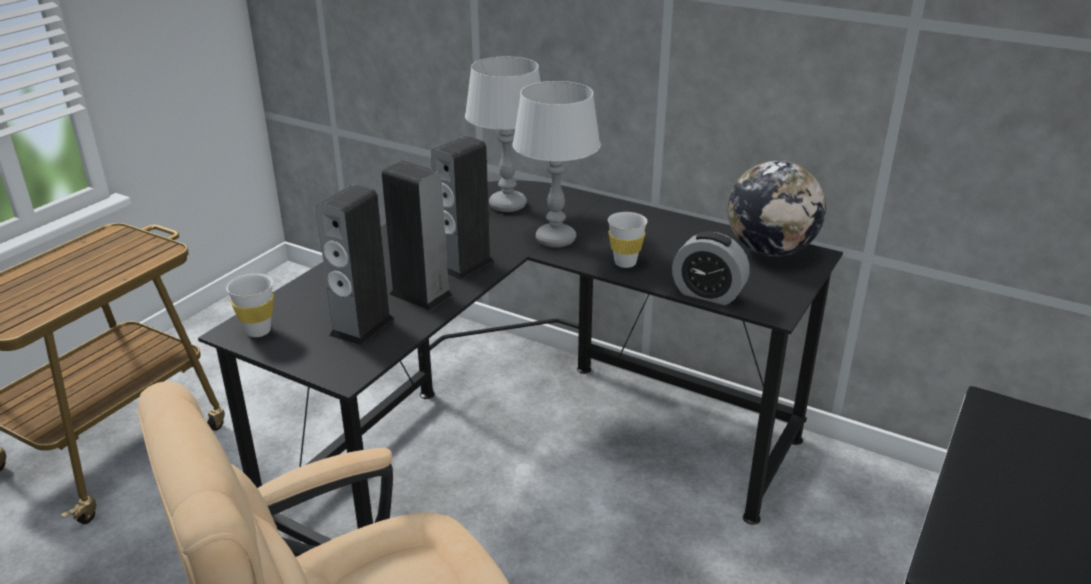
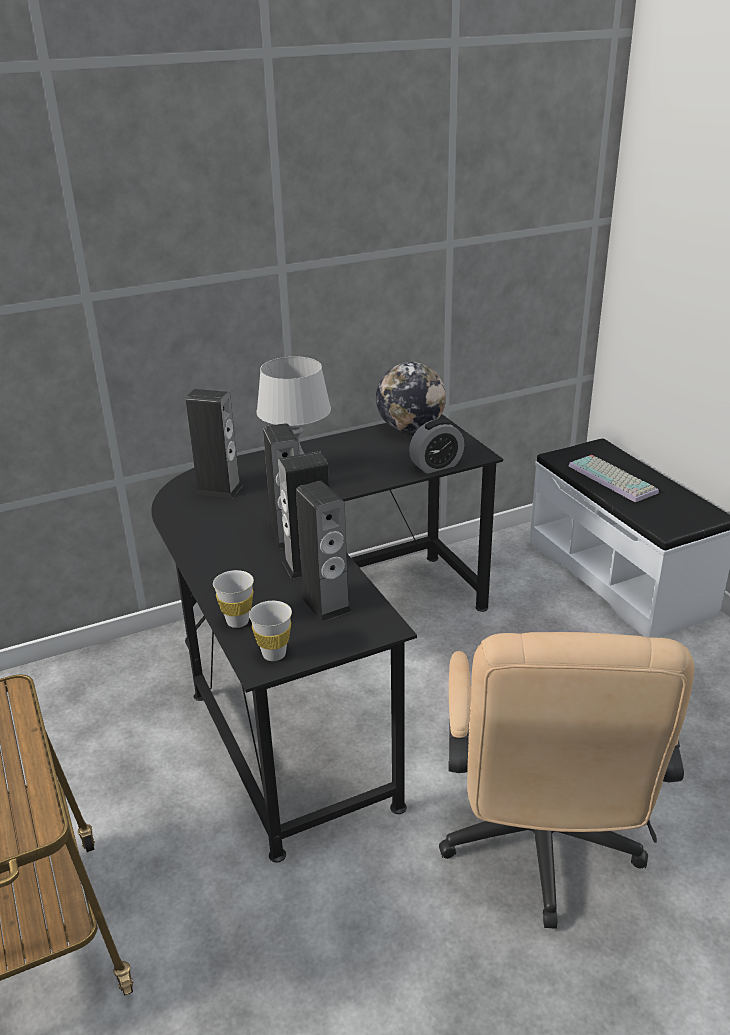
camera: 55 degrees left, 0 degrees up
grey table lamp [465,57,541,212] -> speaker [186,389,243,498]
white cup [608,212,647,268] -> white cup moved to [213,570,254,628]
none -> keyboard [569,455,659,502]

